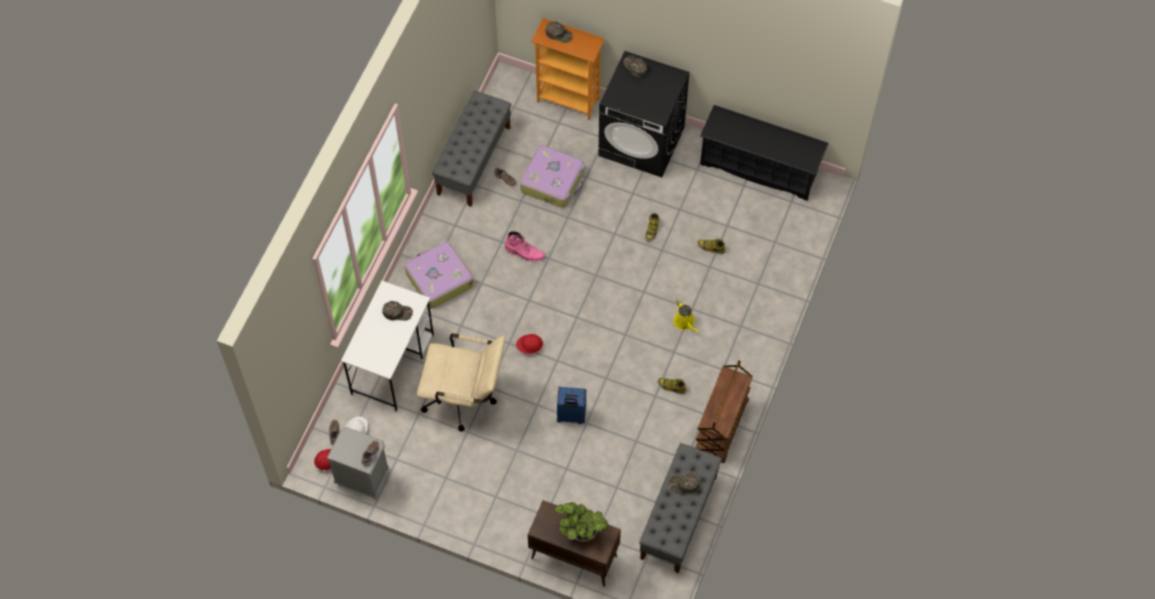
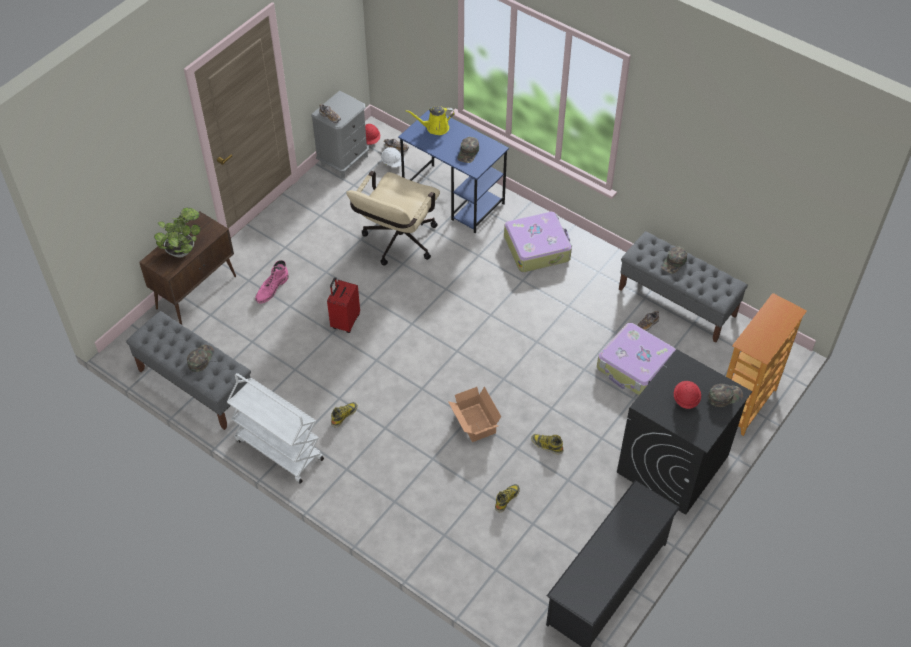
camera: 105 degrees right, 10 degrees down
white desk [341,281,434,411] -> blue desk [398,107,509,233]
pink boot [505,231,546,262] -> pink boot moved to [255,260,289,304]
red hard hat [516,334,543,354] -> red hard hat moved to [674,381,701,409]
green cap [545,21,573,43] -> green cap moved to [661,246,687,274]
blue suitcase [557,387,586,424] -> red suitcase [327,277,360,333]
yellow watering can [674,299,699,334] -> yellow watering can moved to [406,106,455,135]
brown cart [695,361,753,463] -> white cart [227,373,324,484]
none -> cardboard box [448,386,501,442]

